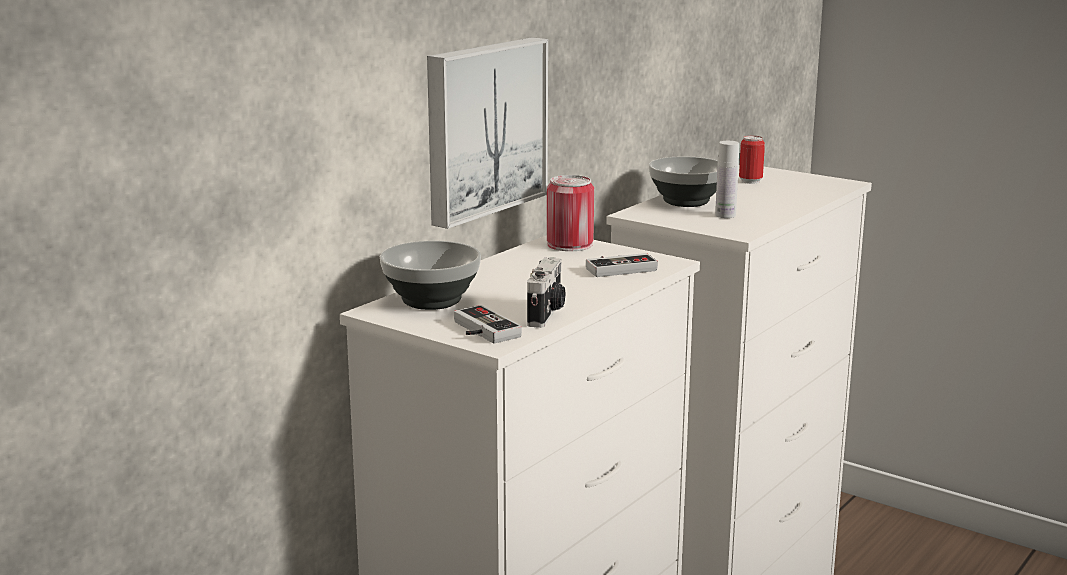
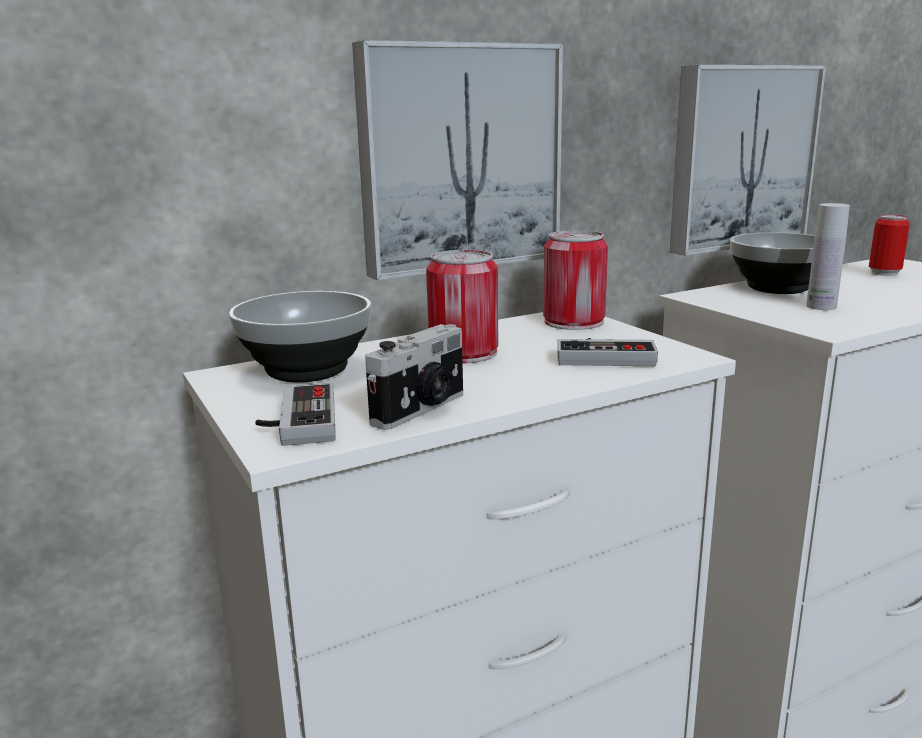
camera: 25 degrees right, 0 degrees up
none -> can [426,250,498,363]
none -> picture [670,65,826,256]

